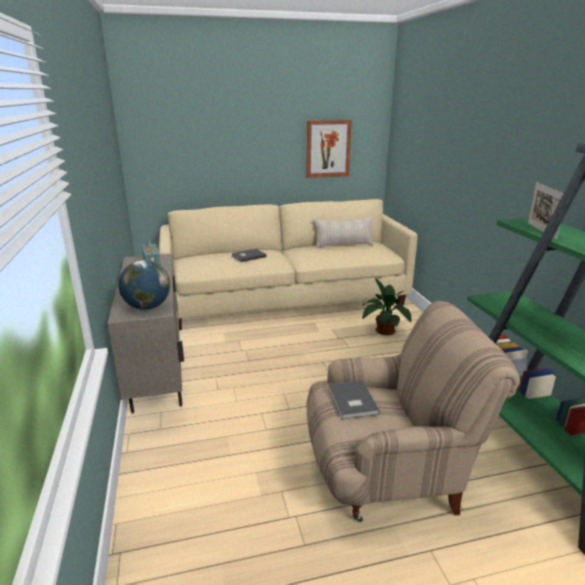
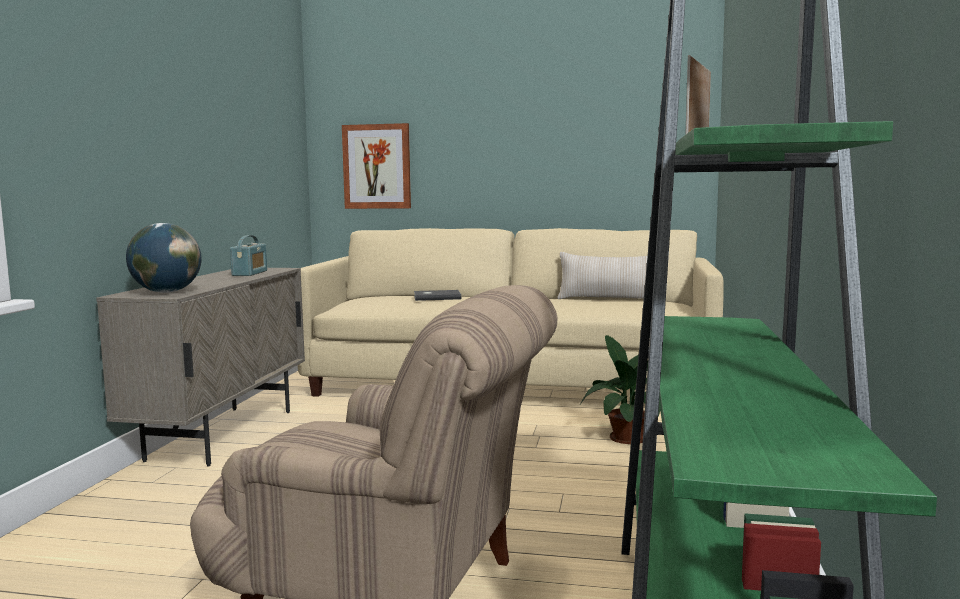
camera: 25 degrees right, 15 degrees down
picture [306,120,352,178] -> picture moved to [342,123,411,209]
grey book [328,380,380,419] -> none

